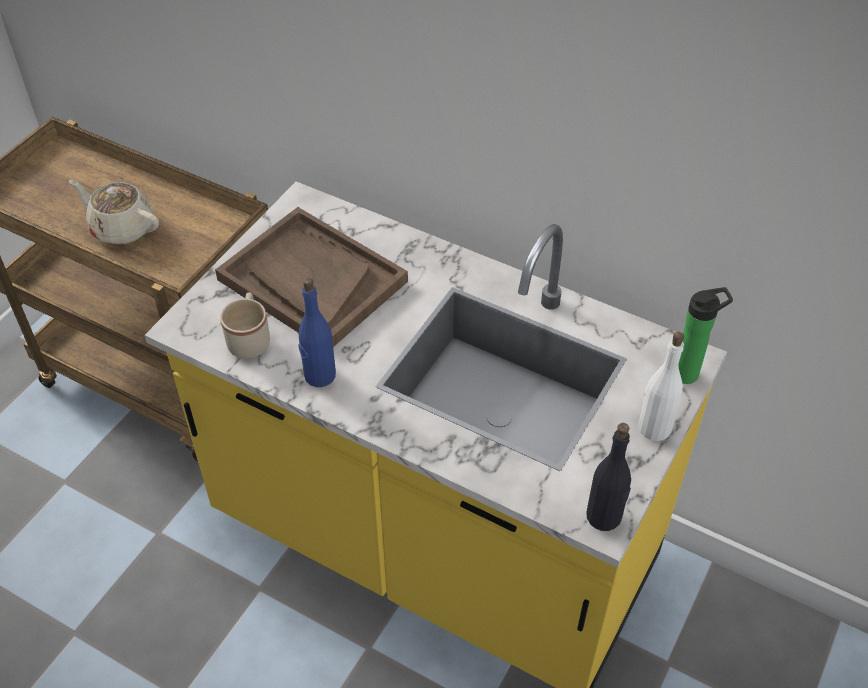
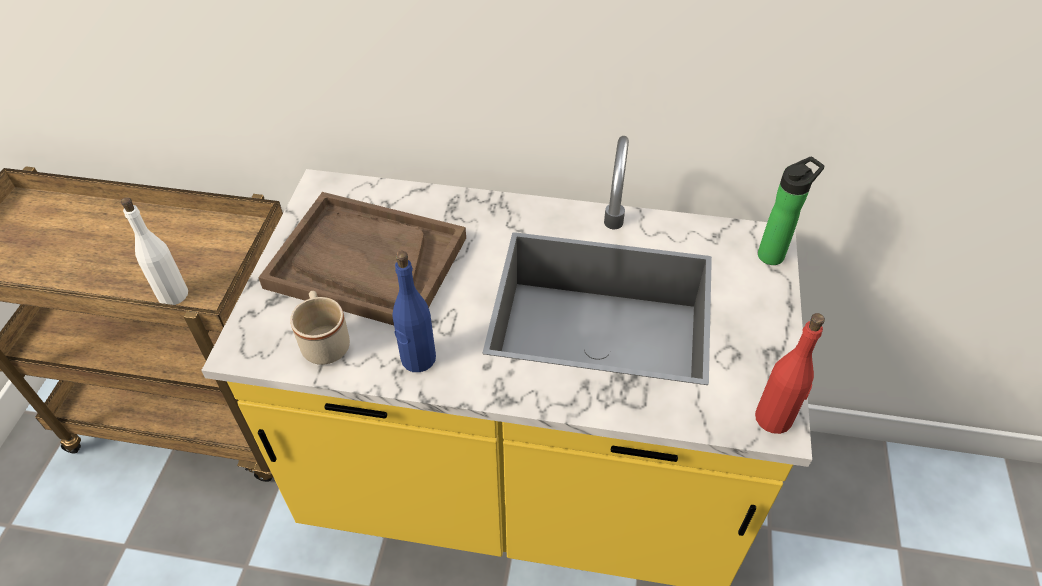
camera: 20 degrees left, 0 degrees up
beige teapot [69,180,159,245] -> none
black bottle [586,423,631,531] -> red bottle [755,313,825,434]
white bottle [638,331,684,441] -> white bottle moved to [121,197,188,305]

